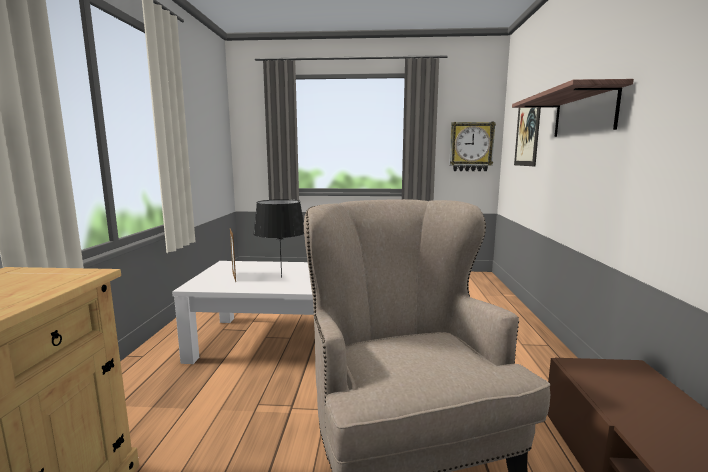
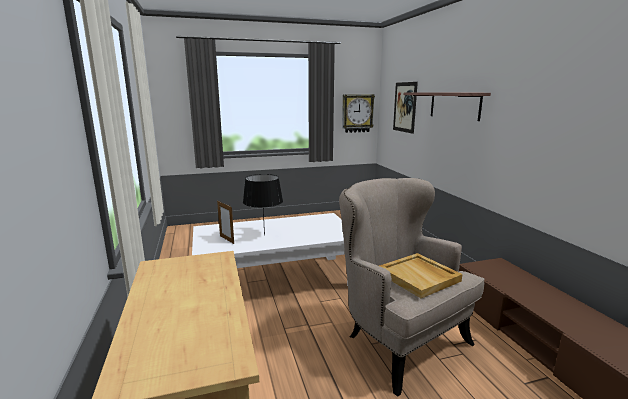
camera: 20 degrees left, 5 degrees up
none -> beige tray [379,253,462,298]

